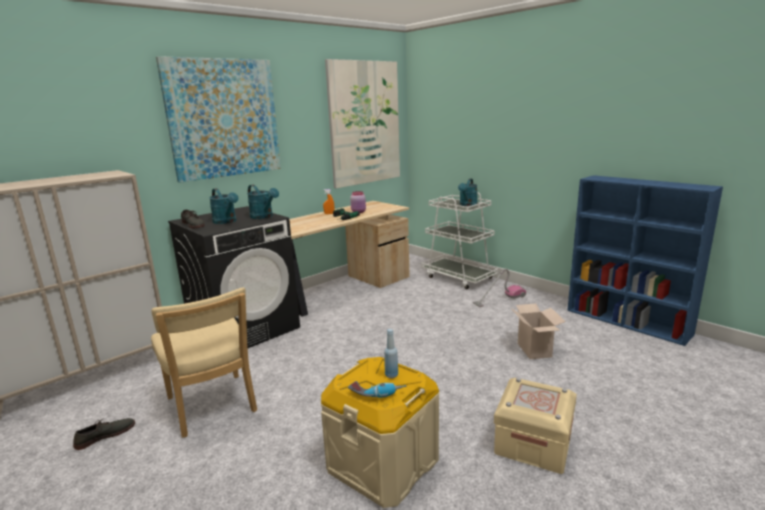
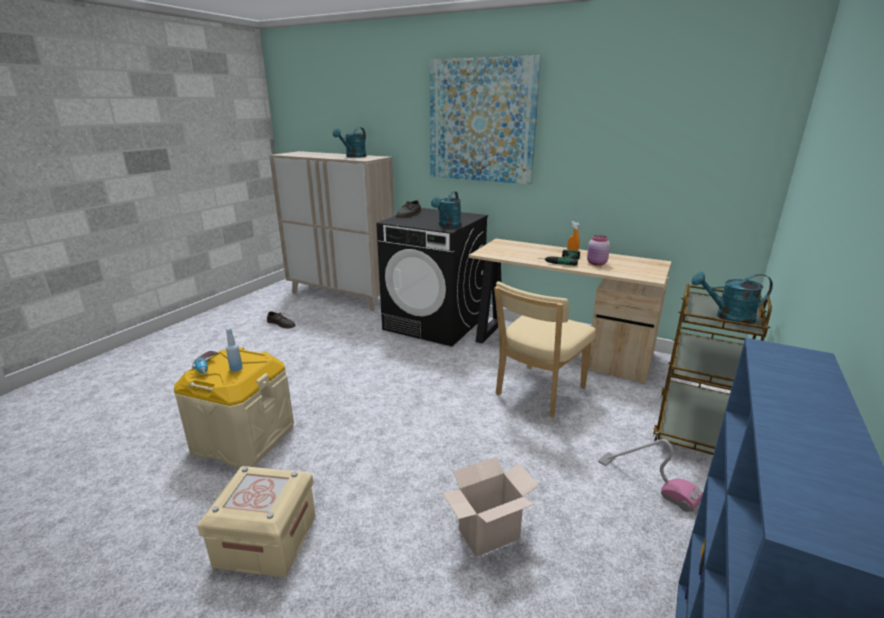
camera: 70 degrees right, 5 degrees up
beige chair [151,287,257,438] -> beige chair moved to [494,281,596,417]
turquoise watering can [209,188,238,224] -> turquoise watering can moved to [333,127,367,158]
picture [325,59,400,188] -> none
white cart [421,192,498,289] -> brown cart [653,284,772,455]

